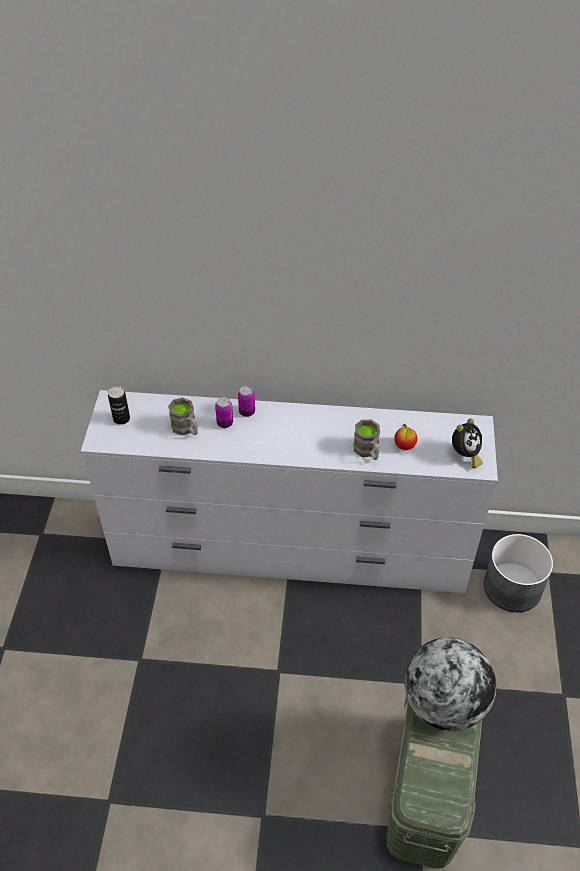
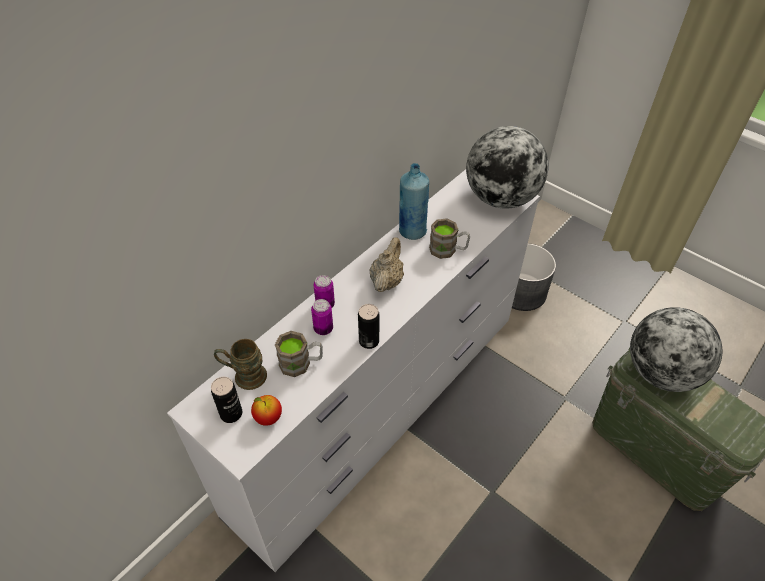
camera: 55 degrees left, 0 degrees up
apple [394,424,417,450] -> apple moved to [251,395,282,426]
alarm clock [452,418,483,468] -> globe [466,126,549,208]
none -> brown mug [214,339,267,390]
none -> can [358,304,379,349]
none -> beige teapot [370,237,404,292]
none -> blue bottle [399,163,429,240]

